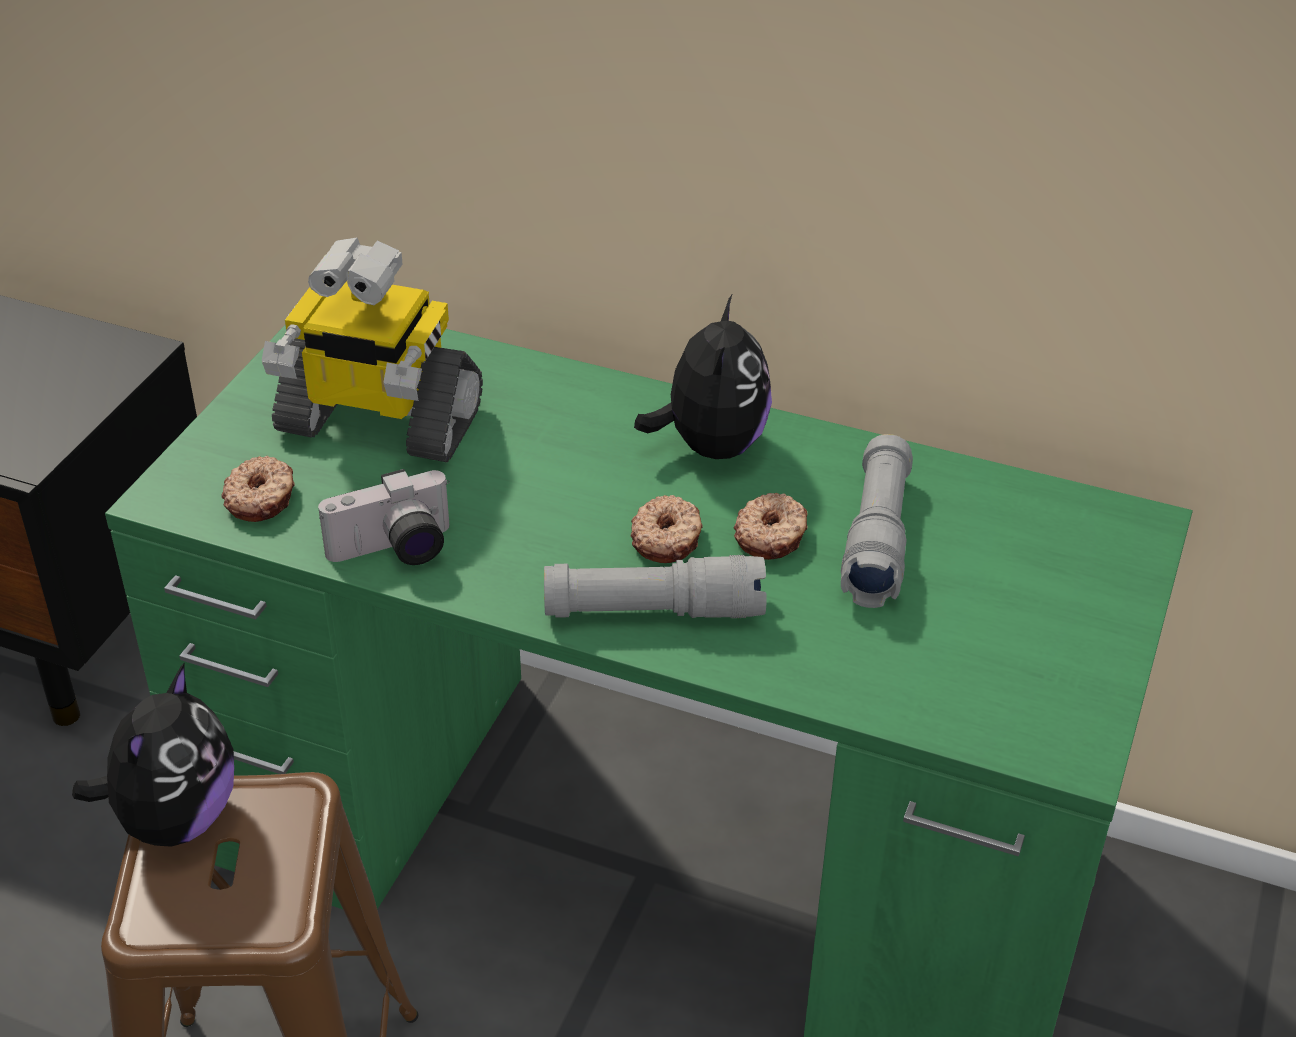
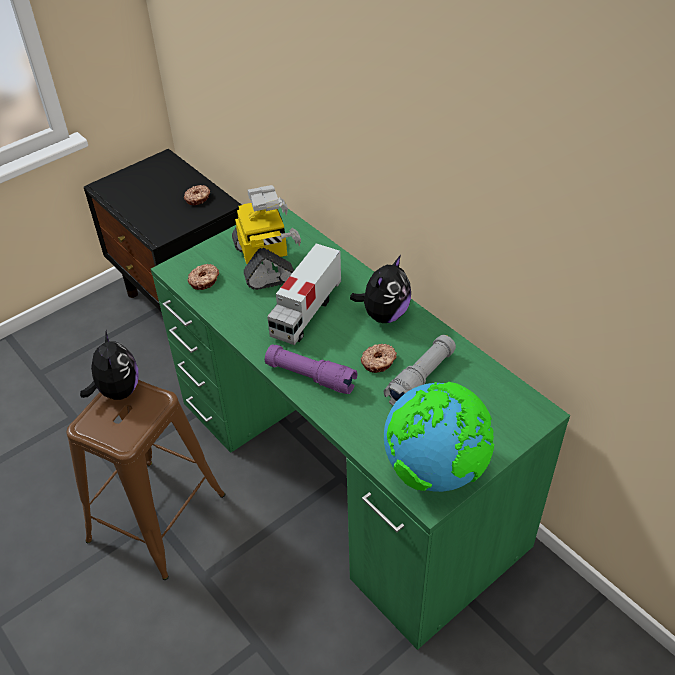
camera: 30 degrees right, 5 degrees up
plush toy [72,663,234,847] -> plush toy turned 60 degrees counterclockwise [80,330,139,400]
toy robot [262,238,483,462] -> toy robot turned 150 degrees counterclockwise [232,185,301,290]
camera [318,469,450,565] -> none
grey flashlight [544,555,767,618] -> purple flashlight [265,344,357,394]
donut [631,495,703,563] -> donut moved to [184,185,210,205]
none -> toy truck [267,244,341,345]
none -> globe [384,382,494,492]

